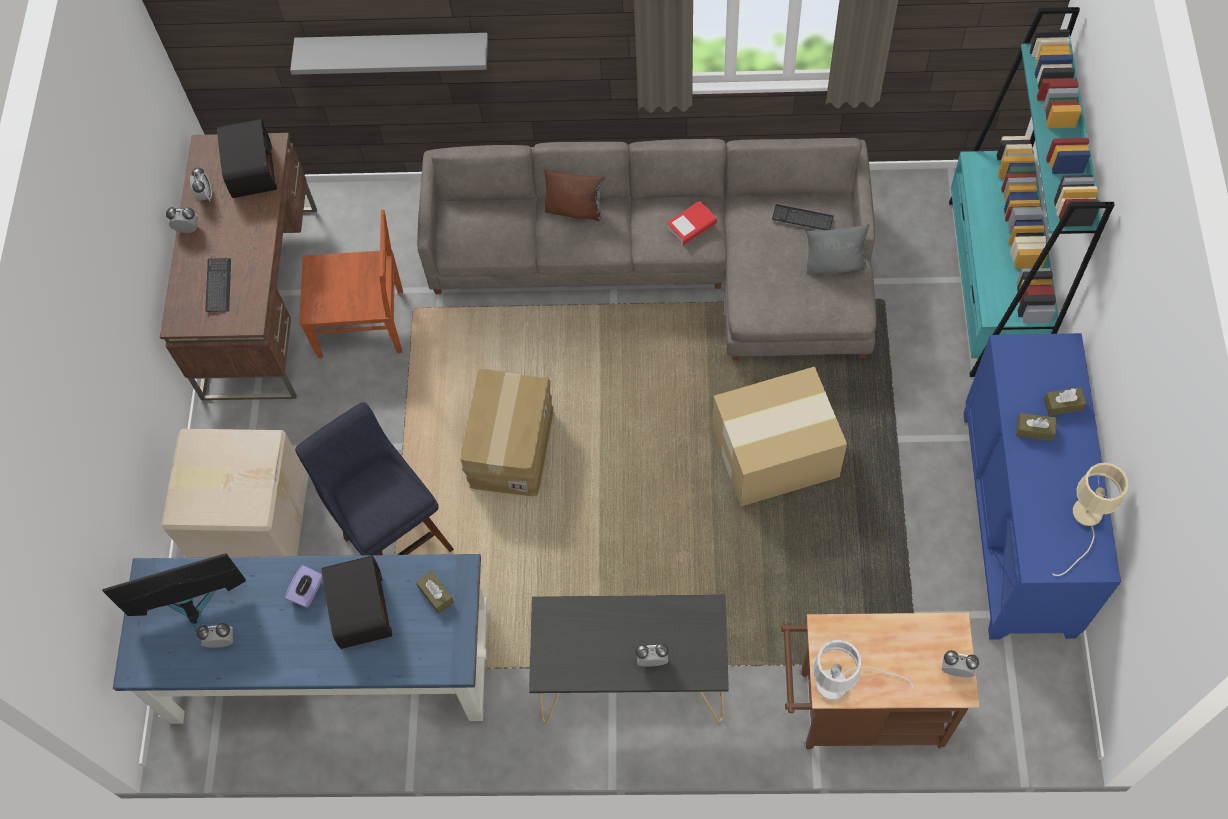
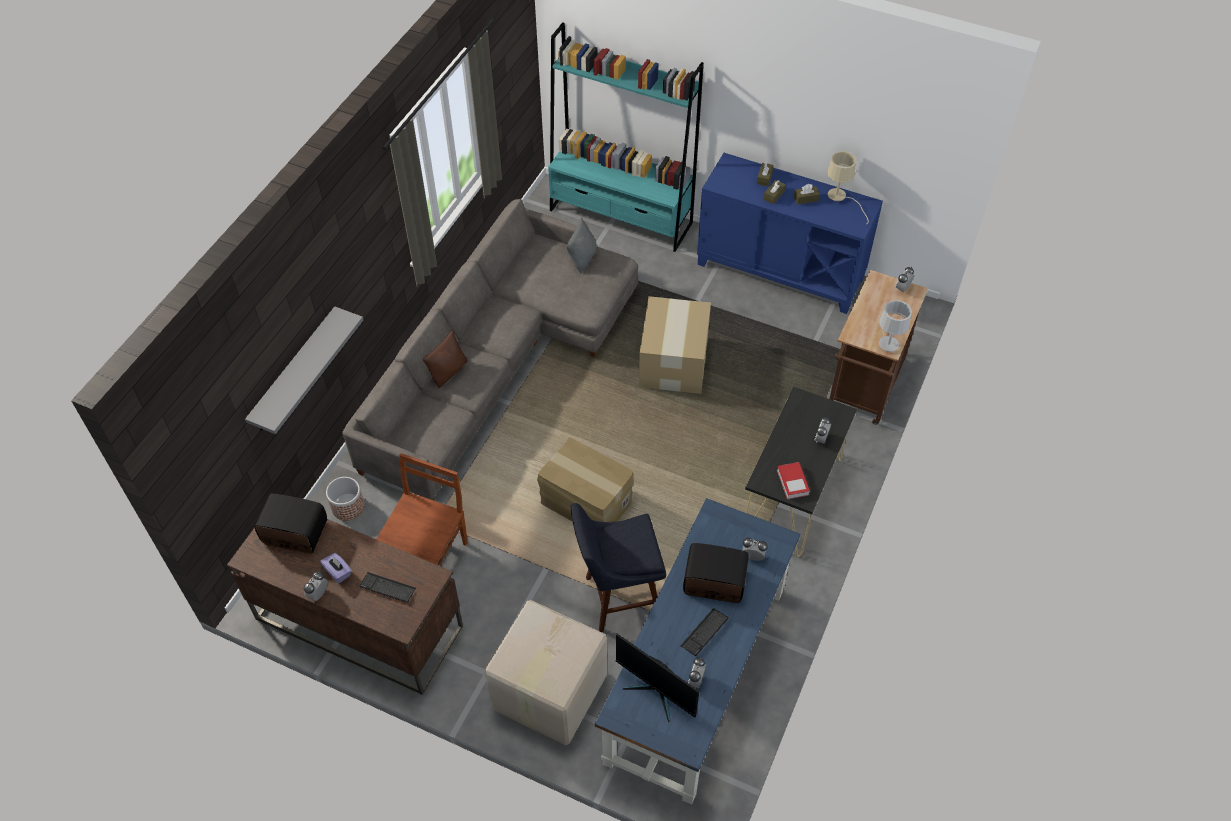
camera: 70 degrees left, 10 degrees down
monitor [102,553,246,633] -> monitor turned 60 degrees counterclockwise [616,634,699,723]
alarm clock [190,167,212,201] -> alarm clock moved to [742,538,767,561]
purple tissue box [285,565,322,608] -> purple tissue box moved to [320,553,352,584]
brown tissue box [416,571,454,614] -> brown tissue box moved to [794,184,820,205]
book [667,201,717,245] -> book moved to [777,462,810,499]
keyboard [772,204,834,230] -> keyboard moved to [680,608,728,656]
none -> planter [326,477,365,520]

